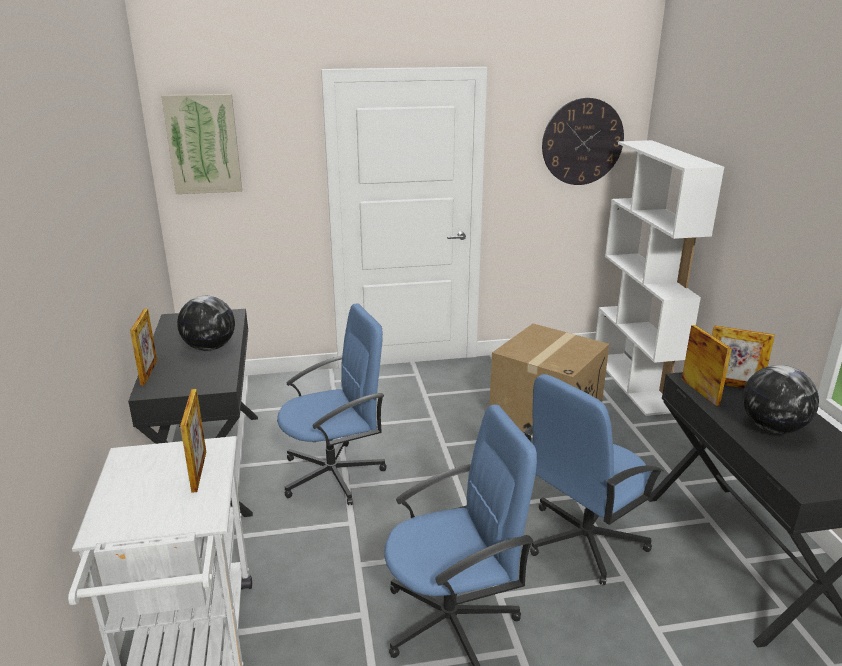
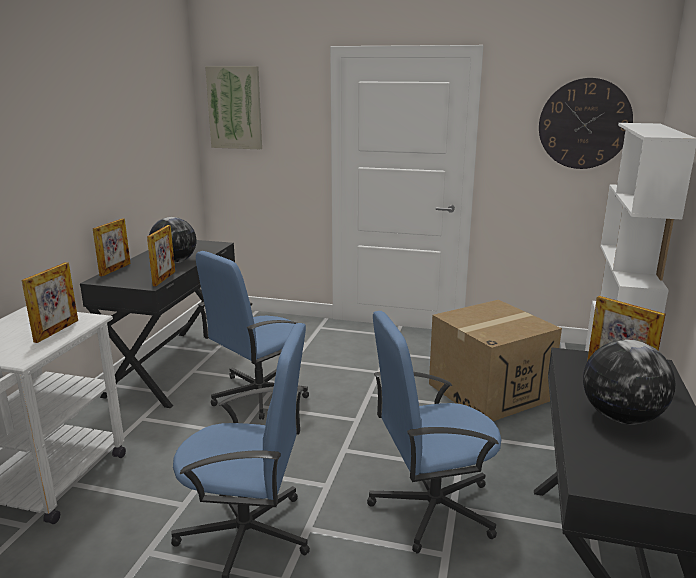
camera: 25 degrees right, 5 degrees down
blue office chair [277,303,387,505] -> blue office chair turned 135 degrees clockwise [196,251,309,420]
picture frame [682,325,732,406] -> picture frame moved to [147,225,175,286]

